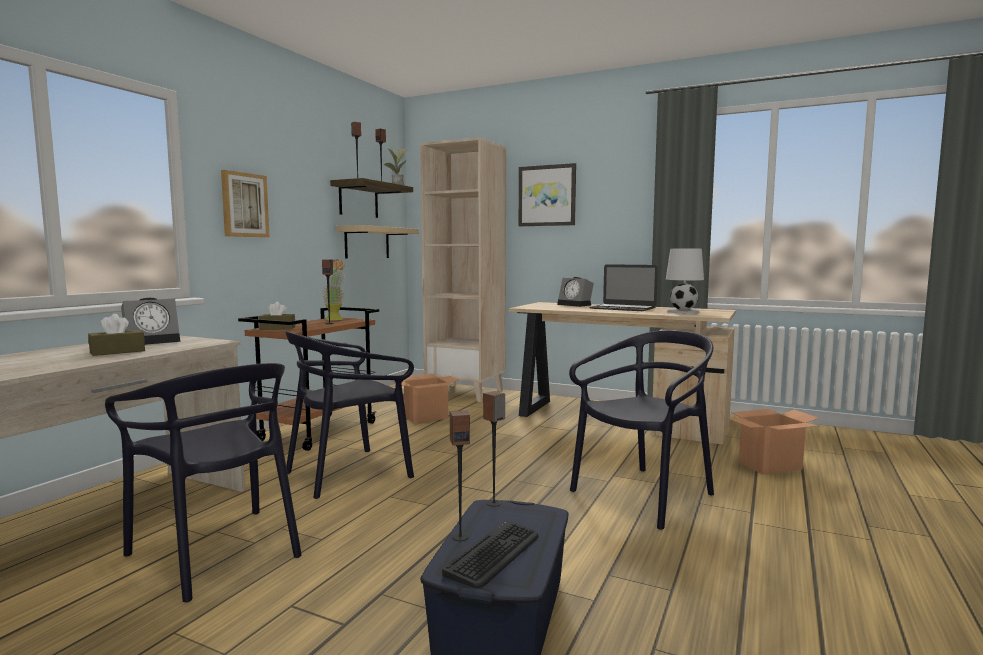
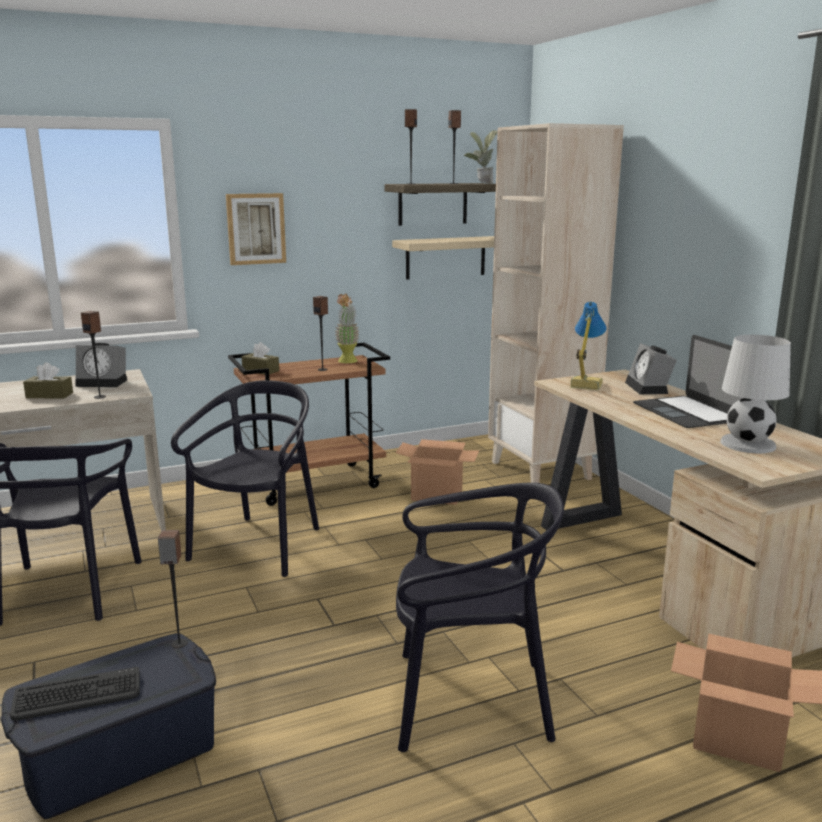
camera: 40 degrees right, 10 degrees up
black chair [285,331,414,499] -> black chair turned 105 degrees clockwise [171,380,319,577]
speaker [450,410,470,541] -> speaker moved to [81,311,106,399]
picture [519,163,576,226] -> none
none -> table lamp [570,301,607,390]

